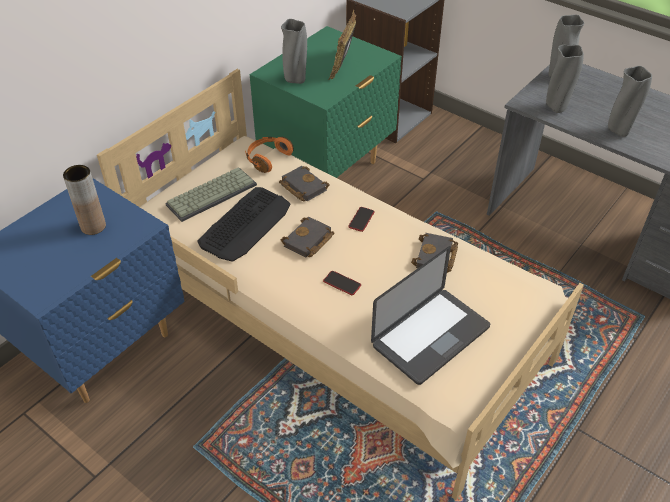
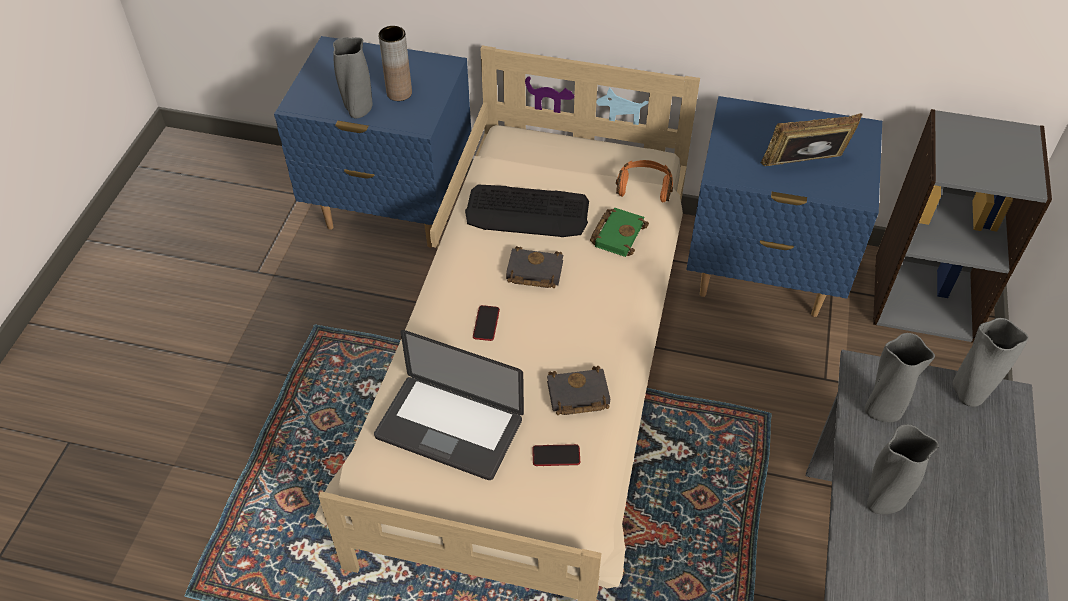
camera: 65 degrees right, 5 degrees up
keyboard [165,167,257,222] -> none
green nightstand [250,26,402,178] -> blue nightstand [686,96,882,317]
black book [279,166,330,202] -> green book [590,208,649,257]
grey vase [281,19,307,84] -> grey vase moved to [333,37,373,118]
phone [348,207,375,232] -> phone moved to [532,444,580,466]

